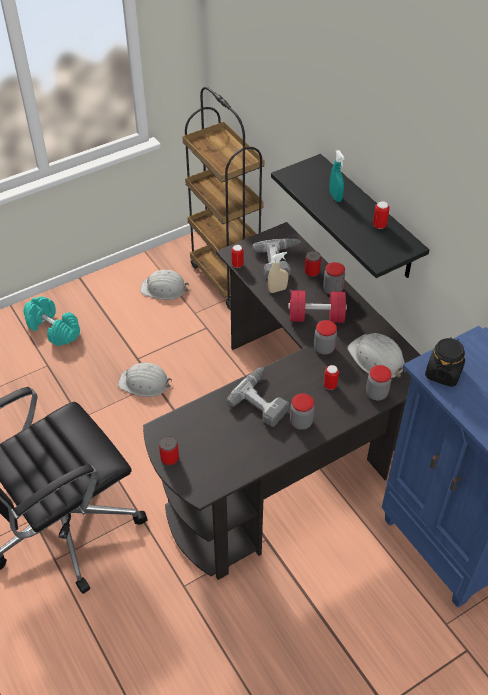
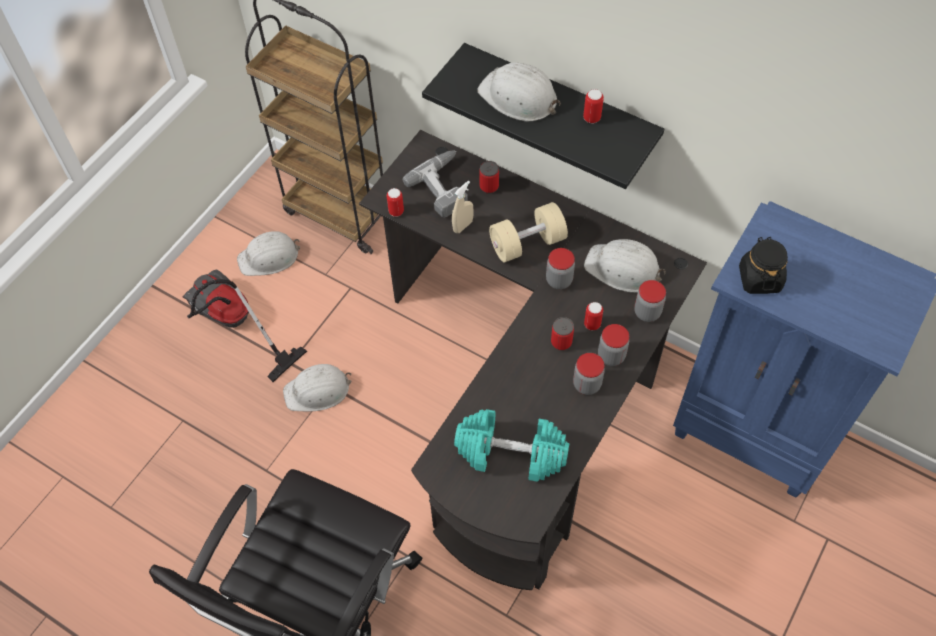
camera: 25 degrees left, 10 degrees up
turquoise dumbbell [23,296,80,346] -> turquoise dumbbell moved to [454,409,569,482]
can [159,436,179,465] -> can moved to [551,317,574,350]
power drill [226,367,289,427] -> none
red dumbbell [288,290,347,323] -> beige dumbbell [489,202,568,263]
jar [323,262,345,294] -> jar moved to [598,324,629,366]
turquoise spray bottle [329,150,345,202] -> white hard hat [477,63,561,121]
none -> vacuum cleaner [183,270,307,382]

